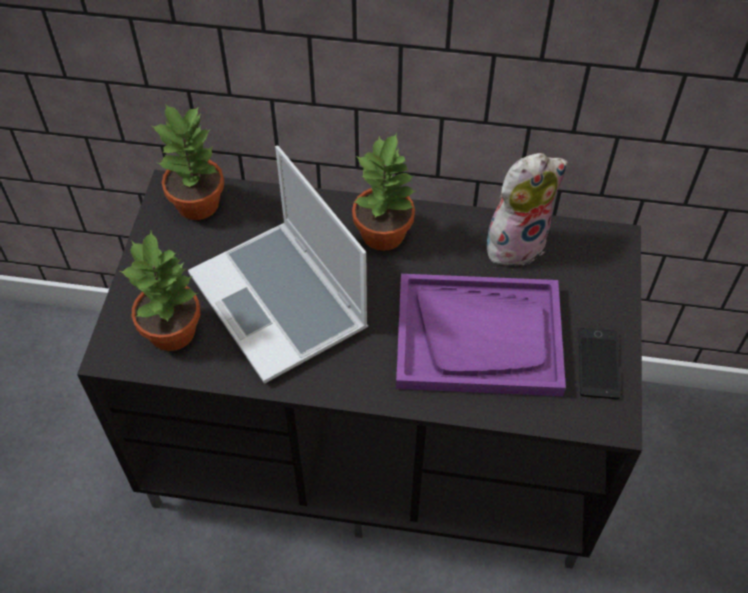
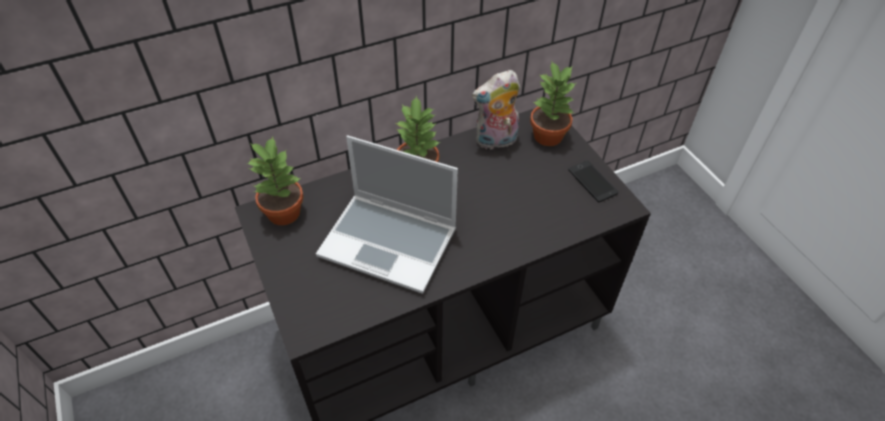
camera: 35 degrees left, 5 degrees down
potted plant [119,231,200,351] -> potted plant moved to [530,62,576,146]
purple tray [396,274,566,396] -> none
plush toy [487,153,568,266] -> plush toy turned 135 degrees counterclockwise [472,70,520,149]

